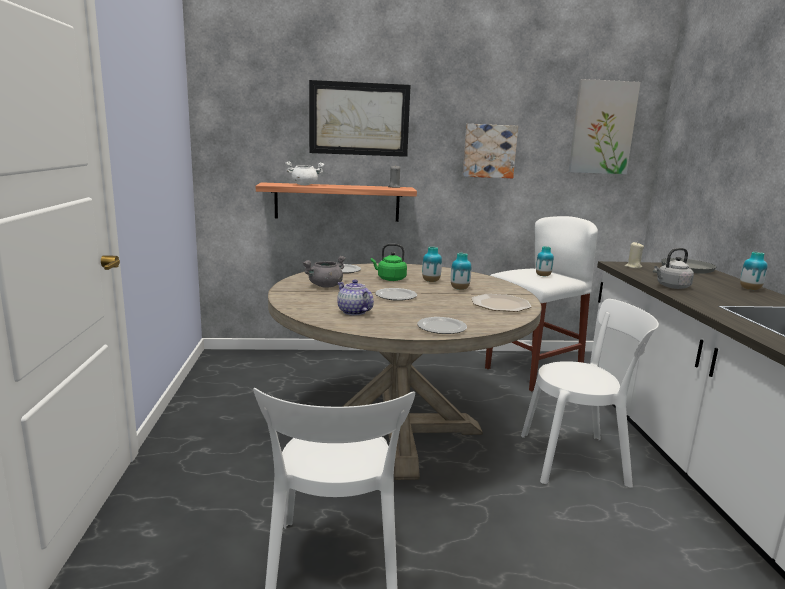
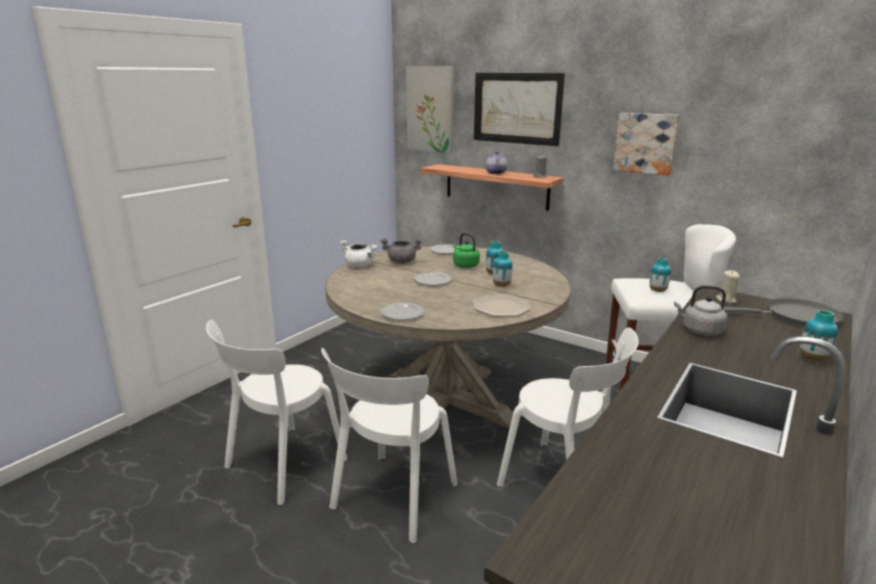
camera: 40 degrees right, 5 degrees up
white cooking pot [285,161,325,185] -> white cooking pot moved to [340,240,378,267]
teapot [337,279,374,316] -> teapot moved to [486,151,507,174]
picture [569,79,640,174] -> picture moved to [406,66,454,153]
none -> white chair [321,348,458,543]

